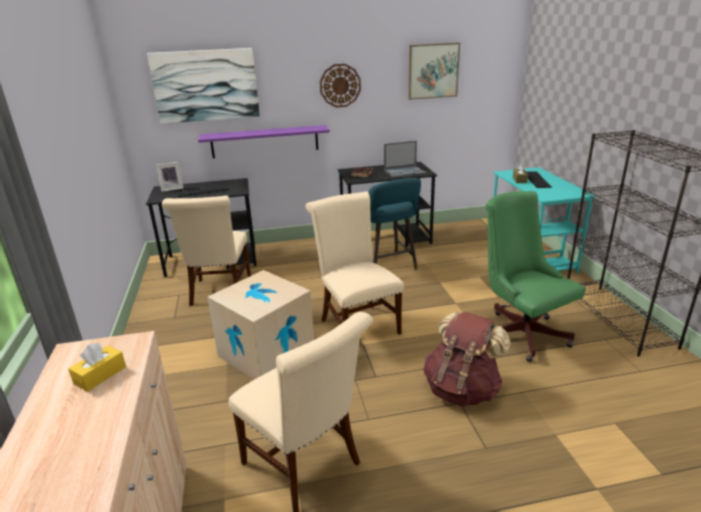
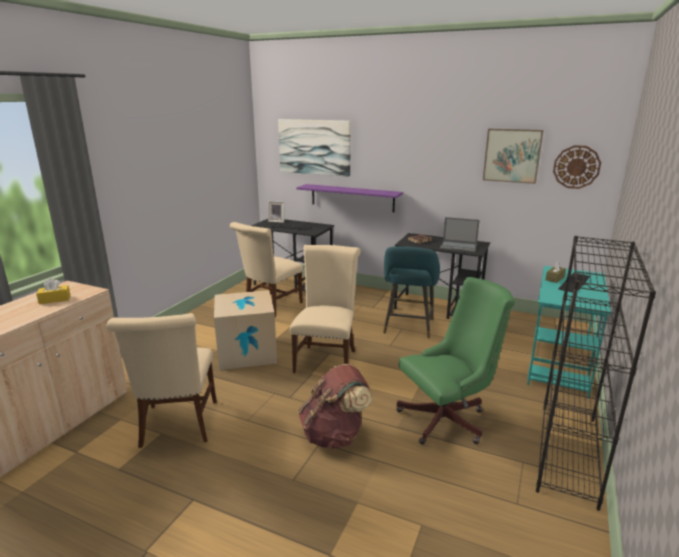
camera: 35 degrees right, 5 degrees down
wall clock [320,64,361,108] -> wall clock moved to [553,145,601,189]
green office chair [485,191,586,362] -> green office chair turned 60 degrees clockwise [396,277,515,444]

